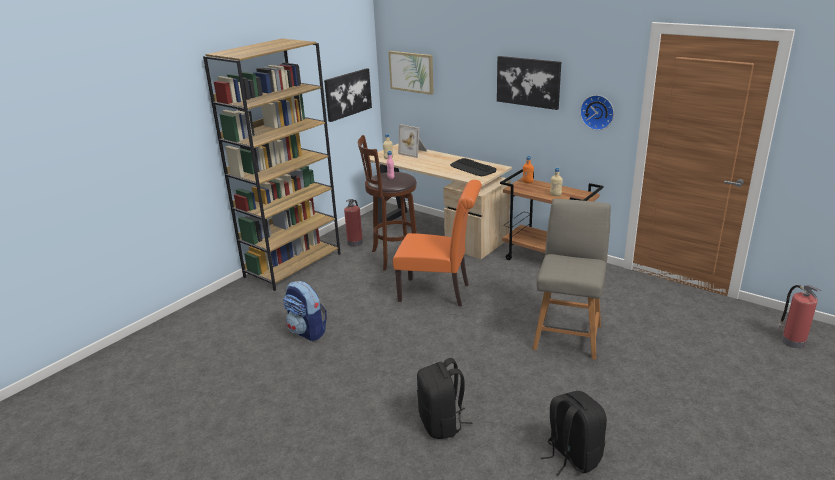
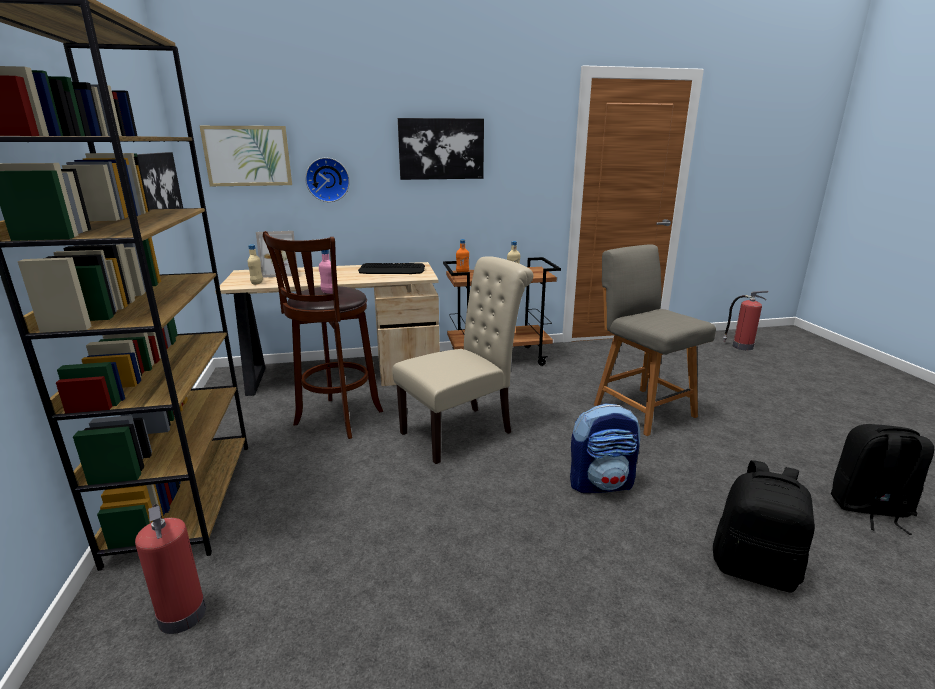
camera: 50 degrees left, 5 degrees down
backpack [283,281,327,341] -> backpack moved to [570,403,640,493]
fire extinguisher [344,199,363,247] -> fire extinguisher moved to [135,504,206,634]
orange chair [393,180,482,307] -> beige chair [393,256,533,464]
wall clock [580,95,614,130] -> wall clock moved to [305,158,350,202]

